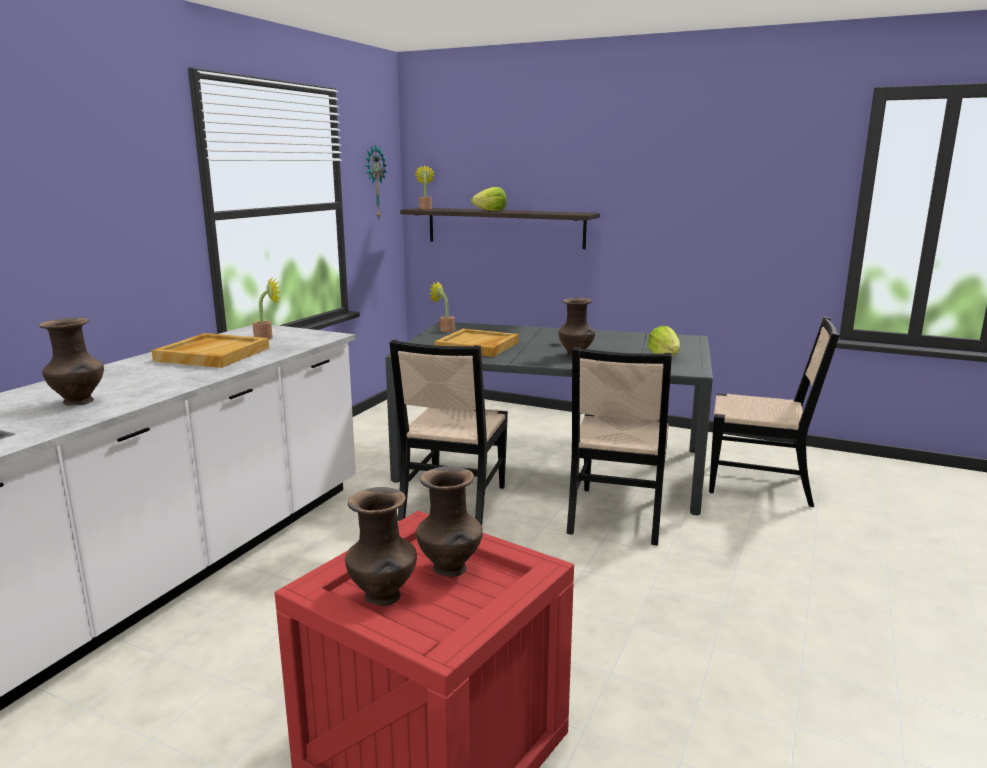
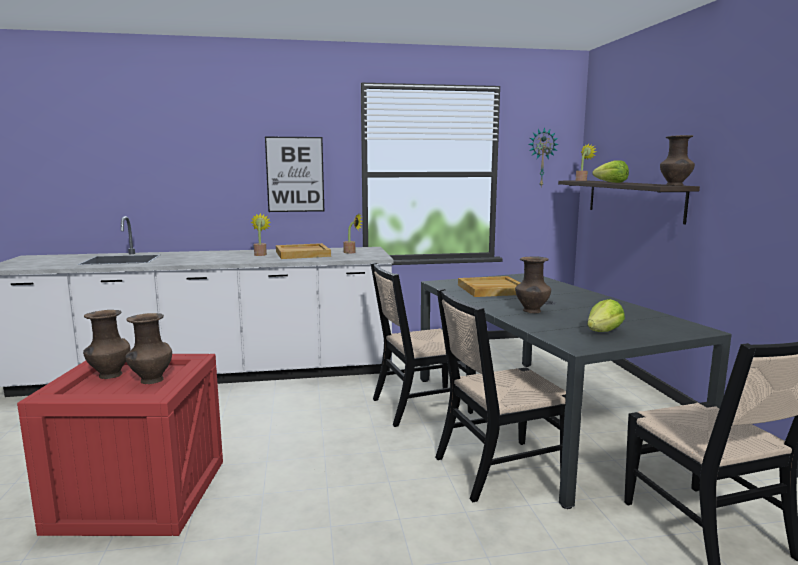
camera: 55 degrees right, 5 degrees down
brown vase [39,317,104,405] -> brown vase moved to [660,135,695,186]
potted plant [428,281,455,332] -> potted plant moved to [251,213,271,256]
none -> picture [265,137,324,212]

